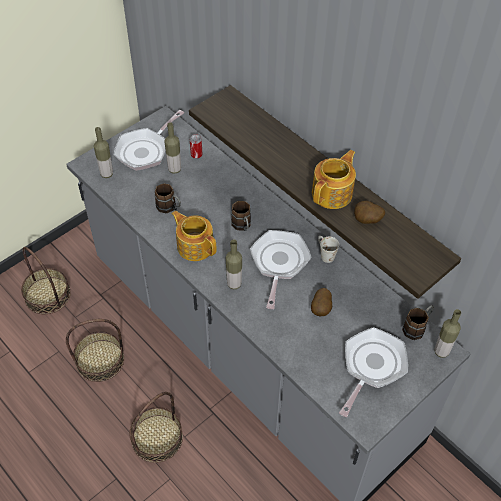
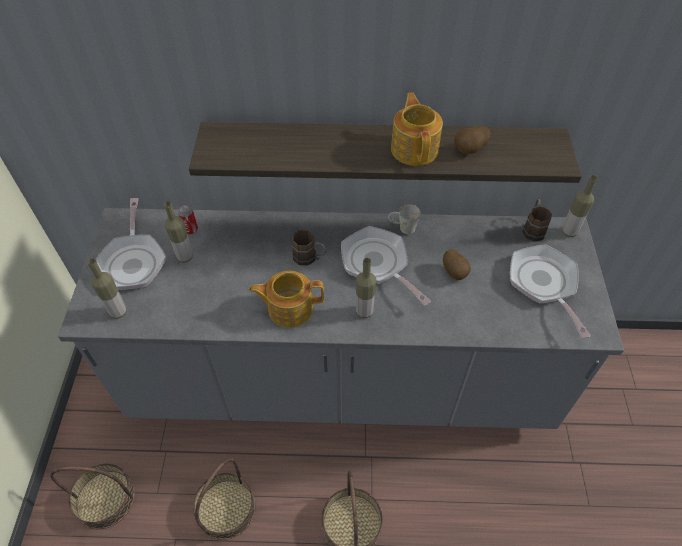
camera: 45 degrees left, 0 degrees up
brown mug [155,183,181,213] -> none

